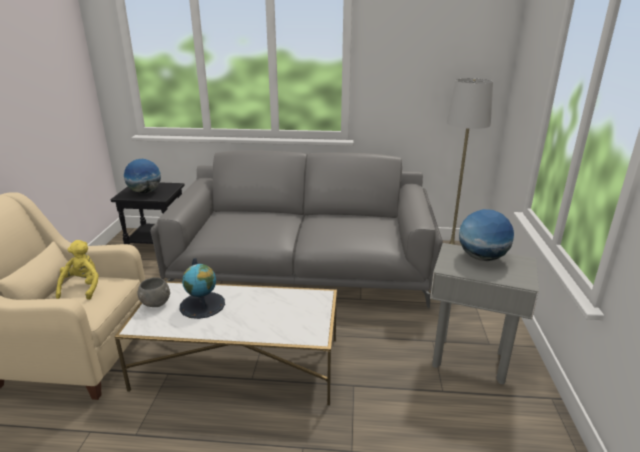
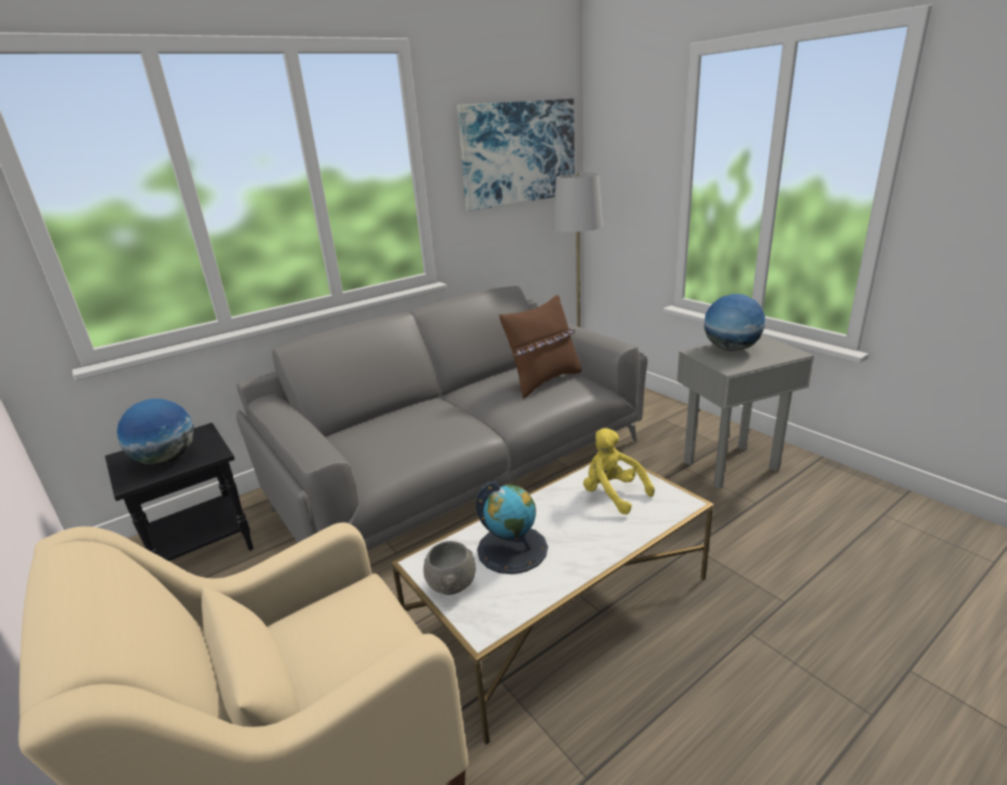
camera: 40 degrees left, 0 degrees up
yellow plush toy [56,240,99,300] -> yellow plush toy moved to [583,428,655,514]
none -> picture [457,99,575,211]
none -> brown pillow [499,295,582,398]

